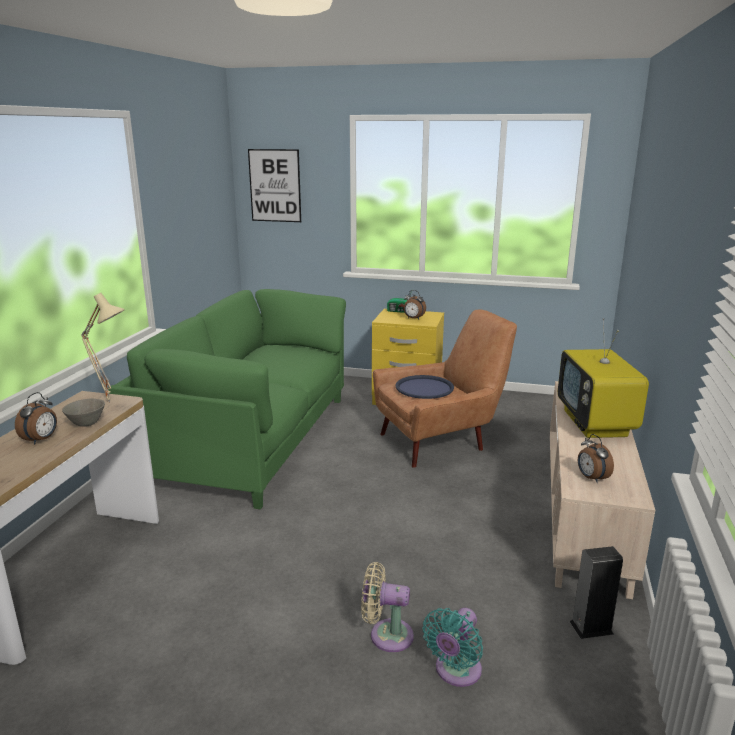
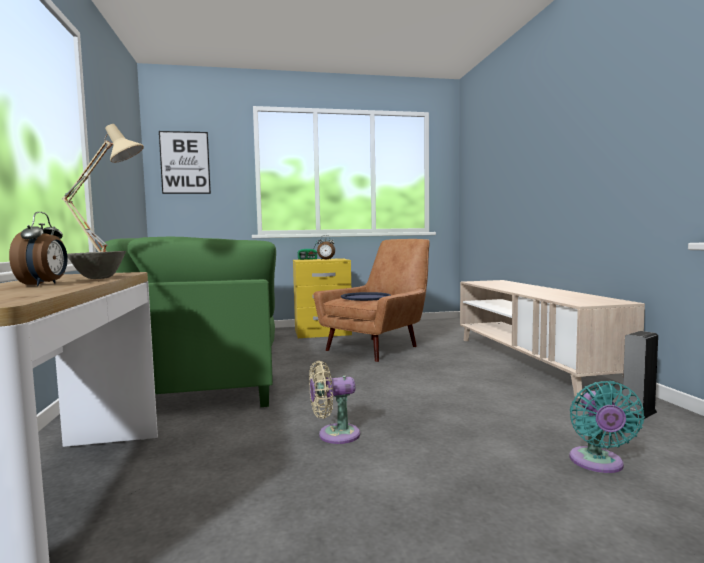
camera: 25 degrees left, 15 degrees down
beige fan [361,562,414,652] -> beige fan moved to [309,361,360,444]
television [558,318,649,438] -> none
alarm clock [578,434,614,483] -> none

